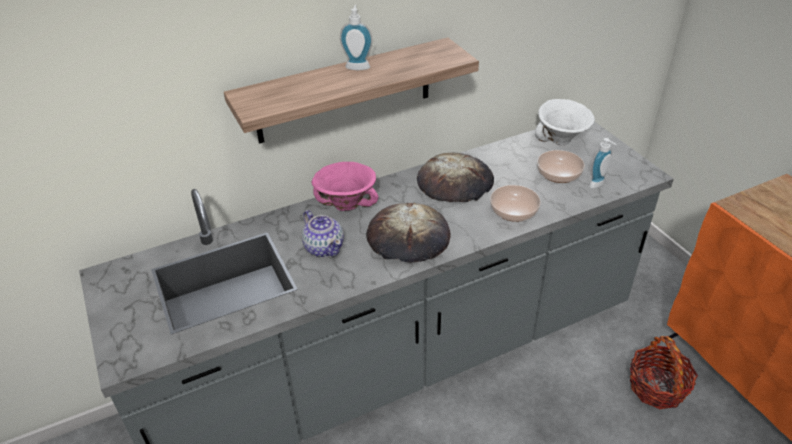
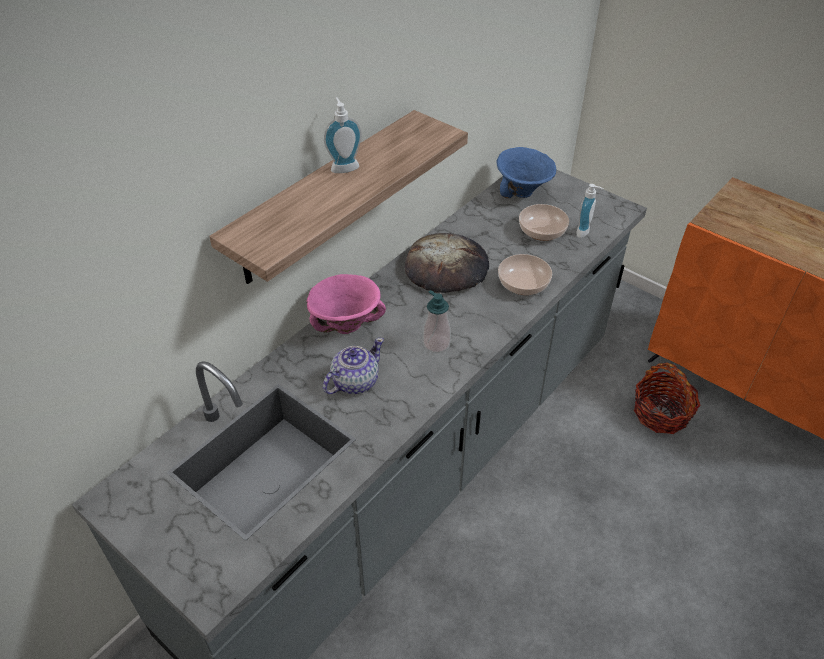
camera: 25 degrees left, 5 degrees up
teapot [302,210,344,257] -> teapot turned 75 degrees counterclockwise [323,338,384,394]
bread [366,203,450,262] -> soap dispenser [423,290,451,353]
white bowl [535,99,595,145] -> blue bowl [496,147,556,198]

